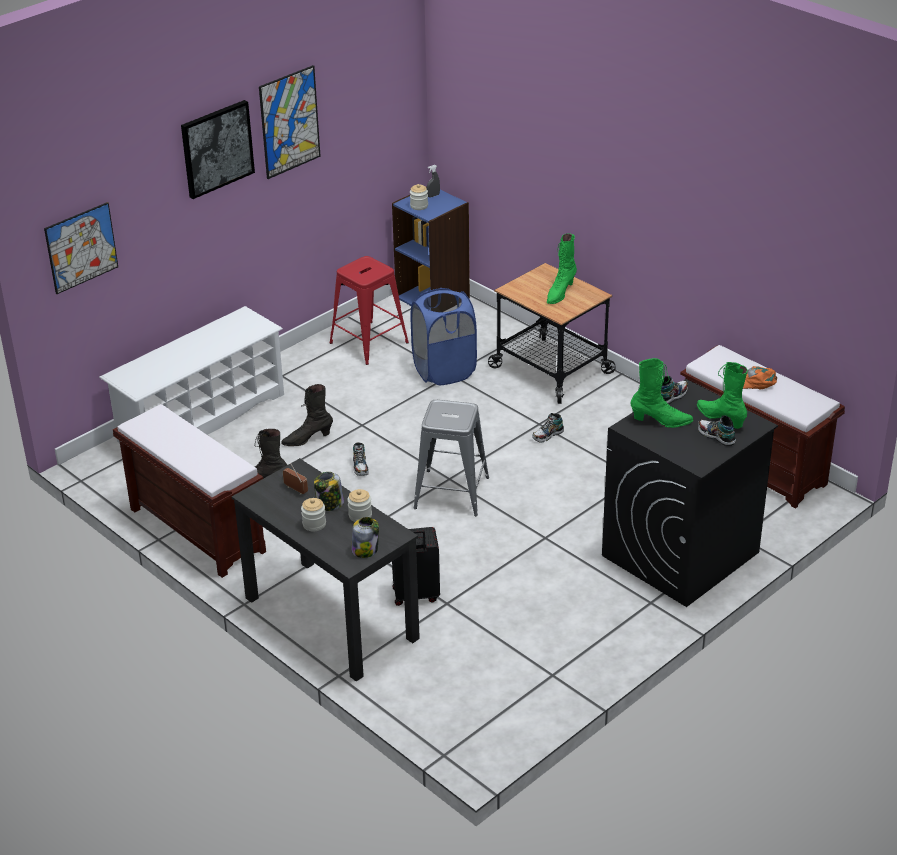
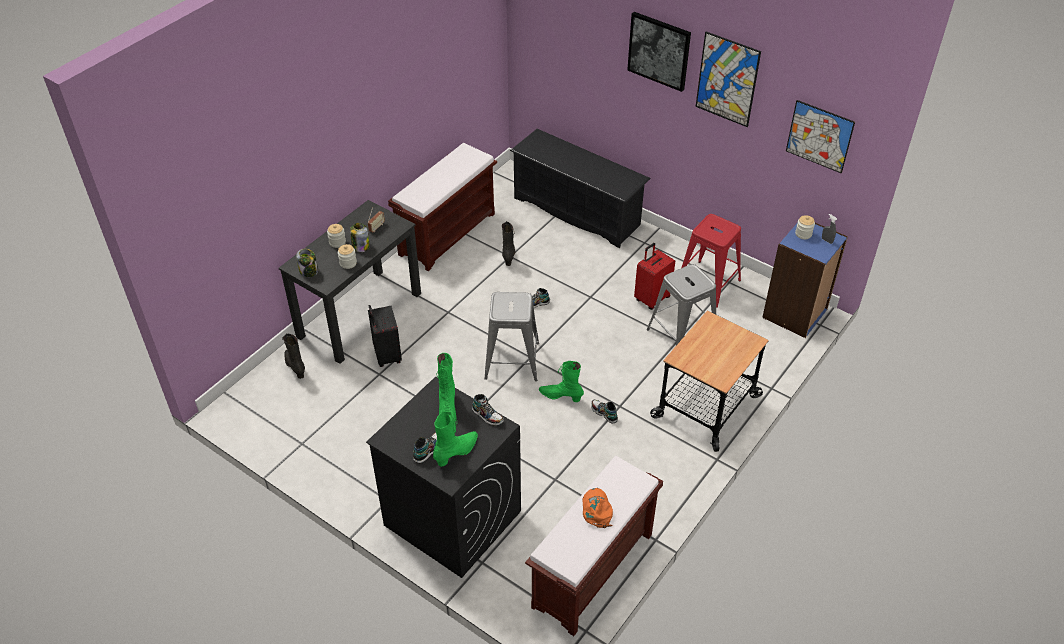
camera: 80 degrees right, 10 degrees up
picture [44,202,118,294] -> picture moved to [786,100,855,173]
white shoe rack [99,306,284,443] -> black shoe rack [510,129,651,248]
black boot [281,384,333,446] -> black boot moved to [282,333,305,379]
blue laundry basket [411,288,477,385] -> grey stool [647,264,716,345]
green boot [547,234,577,304] -> green boot moved to [539,361,584,402]
none -> red suitcase [634,243,675,310]

